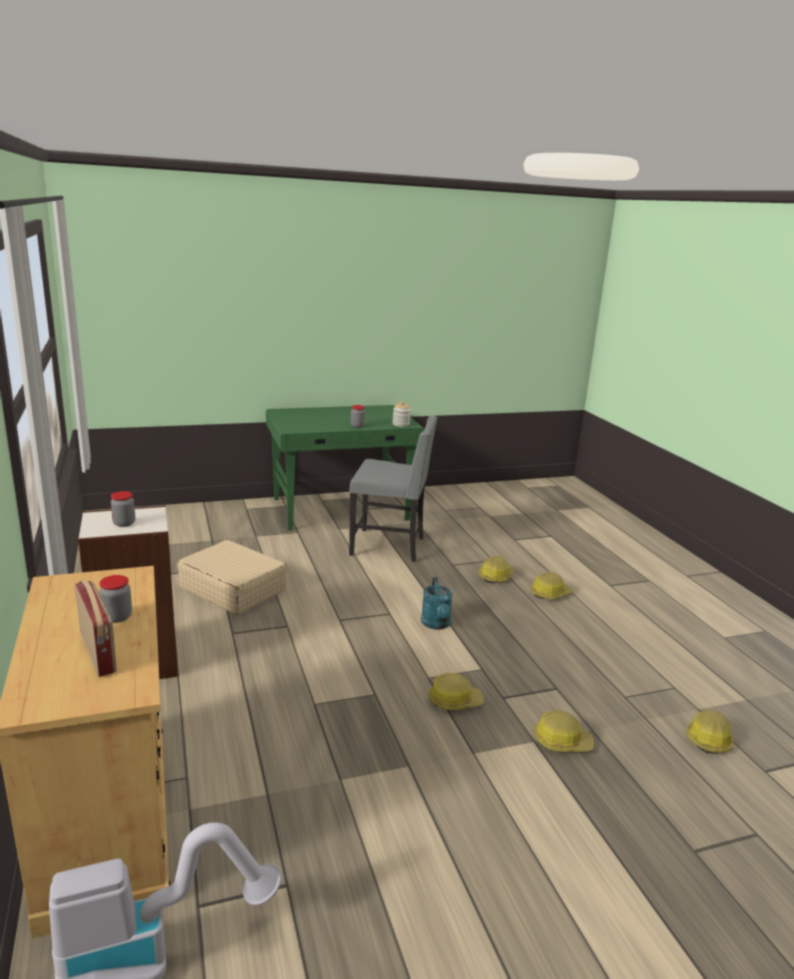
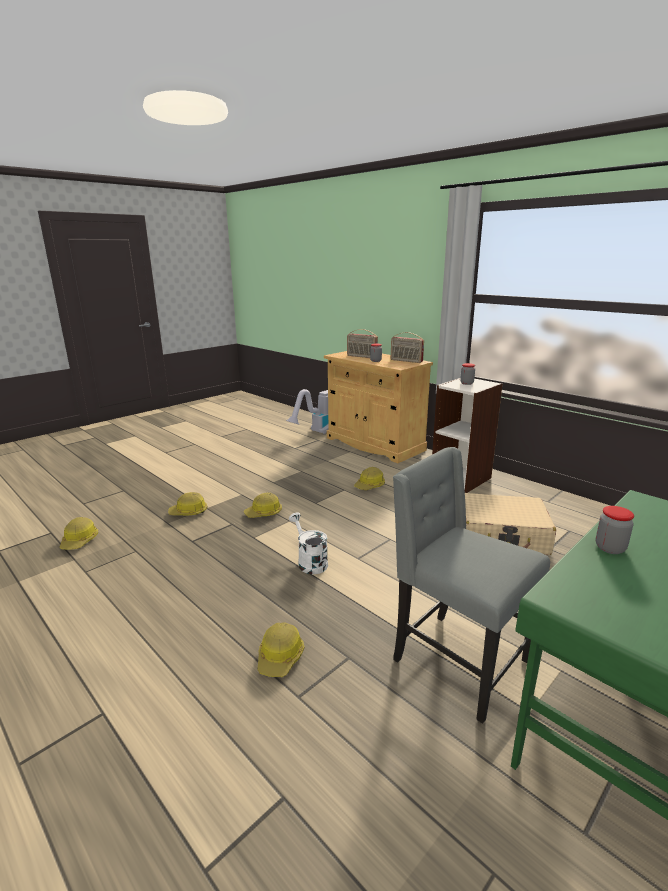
camera: 155 degrees right, 0 degrees up
grey chair [349,416,437,562] -> grey chair turned 60 degrees clockwise [393,447,550,724]
jar [392,401,411,427] -> none
turquoise watering can [421,577,453,630] -> white watering can [289,512,328,574]
hard hat [531,572,573,599] -> hard hat moved to [354,467,385,490]
none -> radio [391,332,424,363]

